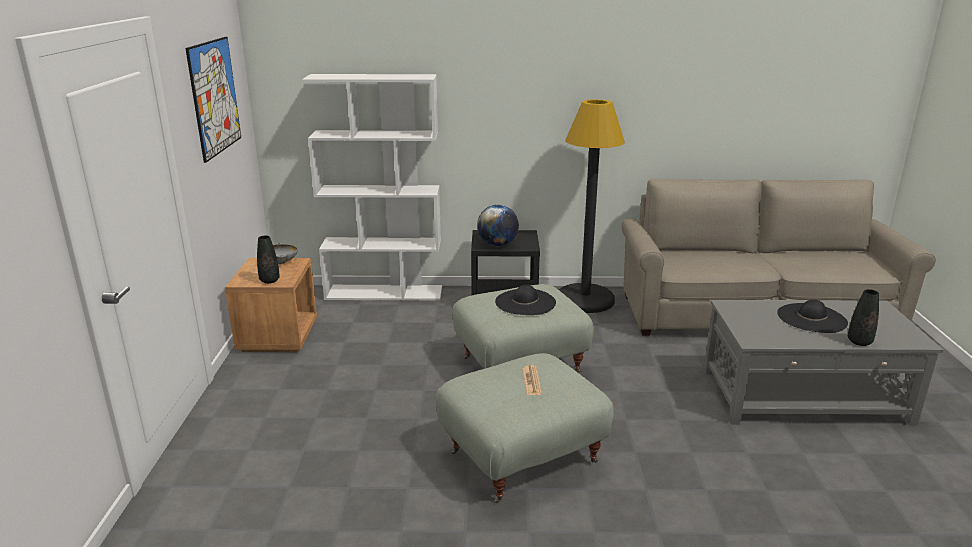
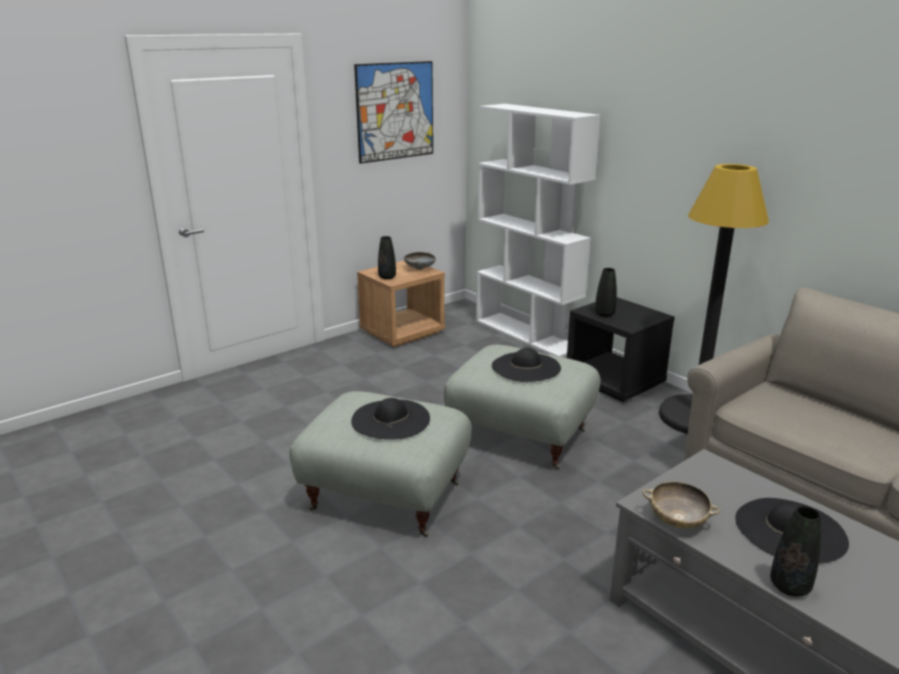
camera: 50 degrees right, 0 degrees up
globe [477,205,519,246] -> black vase [595,268,617,317]
newspaper [522,365,542,395] -> black hat [351,398,430,440]
none -> beige bowl [642,482,721,528]

